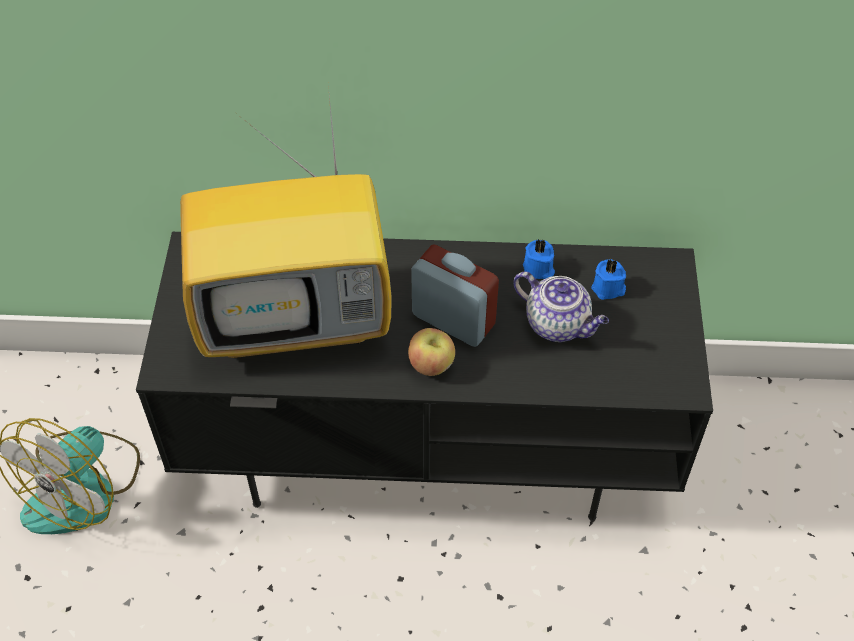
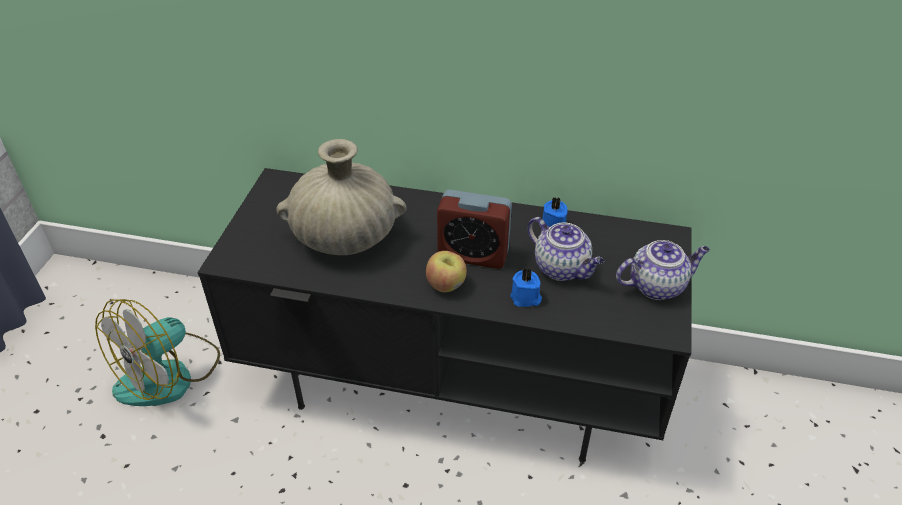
camera: 10 degrees right, 10 degrees down
television [180,86,392,358] -> beige vase [276,139,406,255]
alarm clock [411,245,499,347] -> alarm clock turned 150 degrees clockwise [437,190,512,269]
blue candle [591,259,626,300] -> blue candle moved to [510,268,542,307]
none -> teapot [616,240,710,300]

